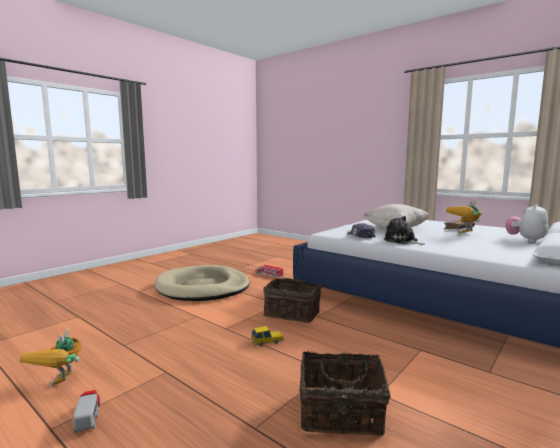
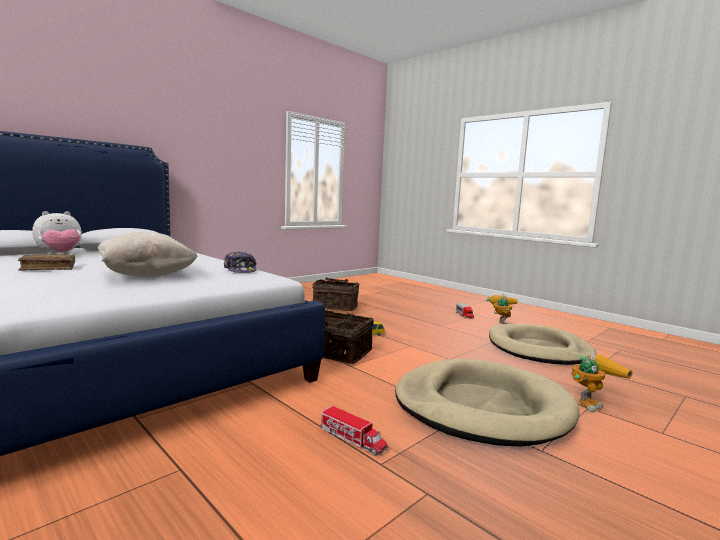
camera: 175 degrees left, 0 degrees up
plush toy [384,216,425,245] -> none
toy robot [446,201,482,234] -> toy robot moved to [571,352,632,413]
none -> beige dog bed [489,324,597,365]

